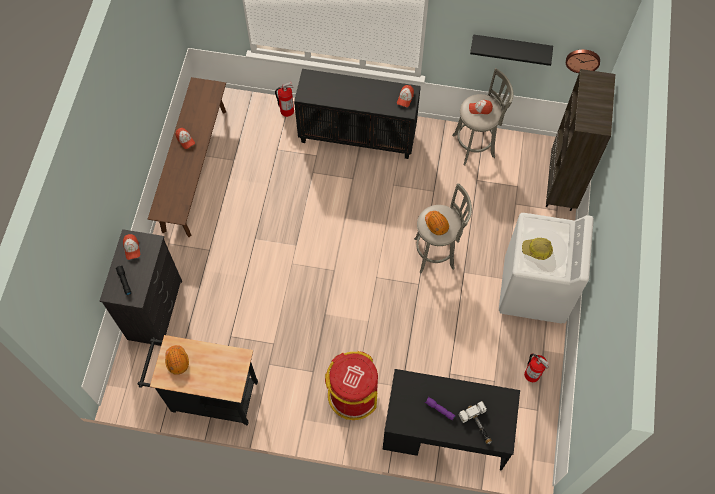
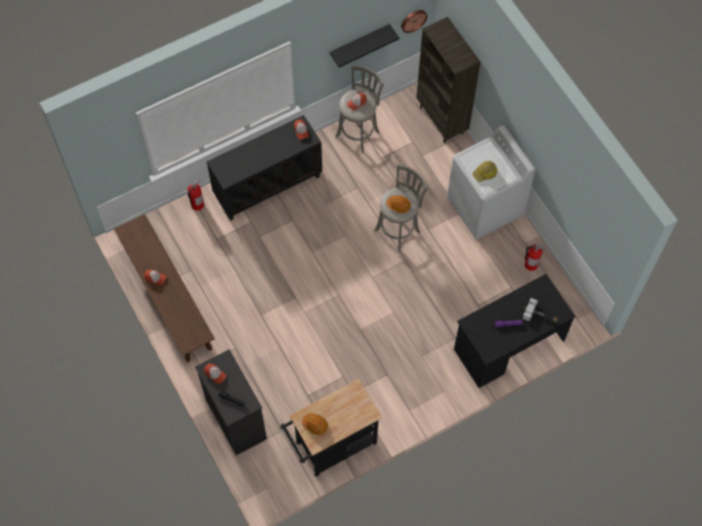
camera: 40 degrees left, 0 degrees up
red trash can [325,351,378,420] -> none

